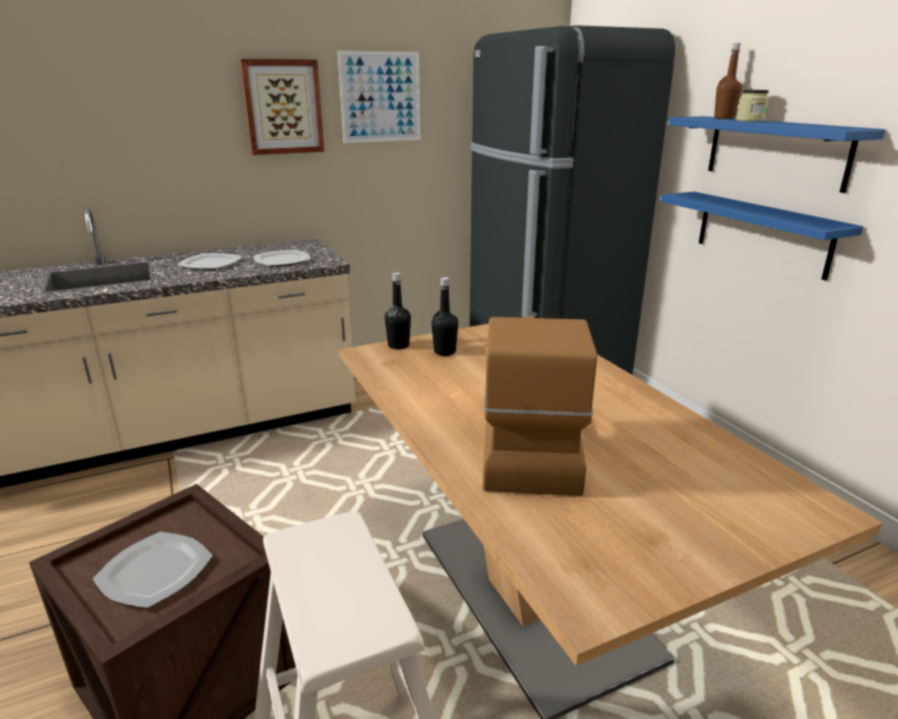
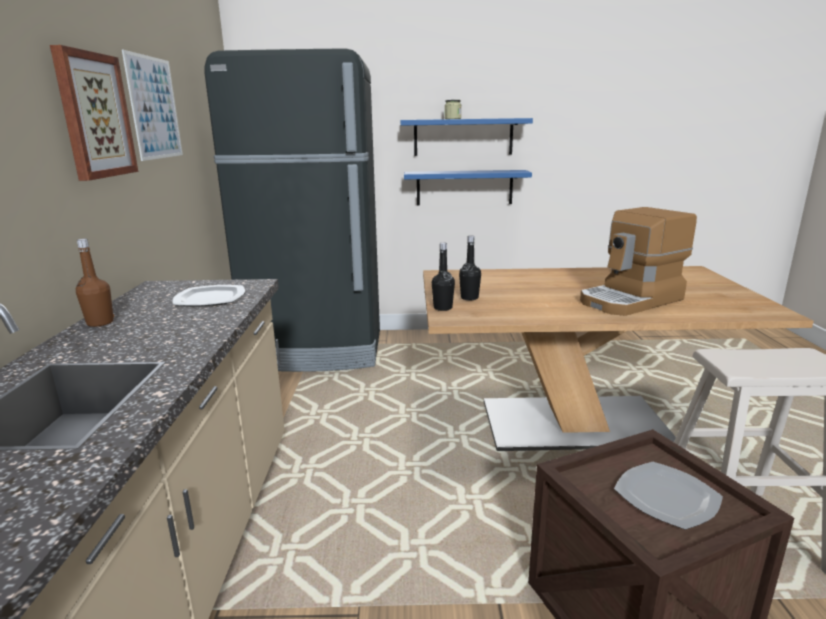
camera: 65 degrees left, 5 degrees down
plate [177,253,242,270] -> none
coffee machine [483,317,598,496] -> coffee machine turned 60 degrees counterclockwise [580,207,697,316]
brown bottle [714,43,742,119] -> brown bottle moved to [76,239,114,327]

